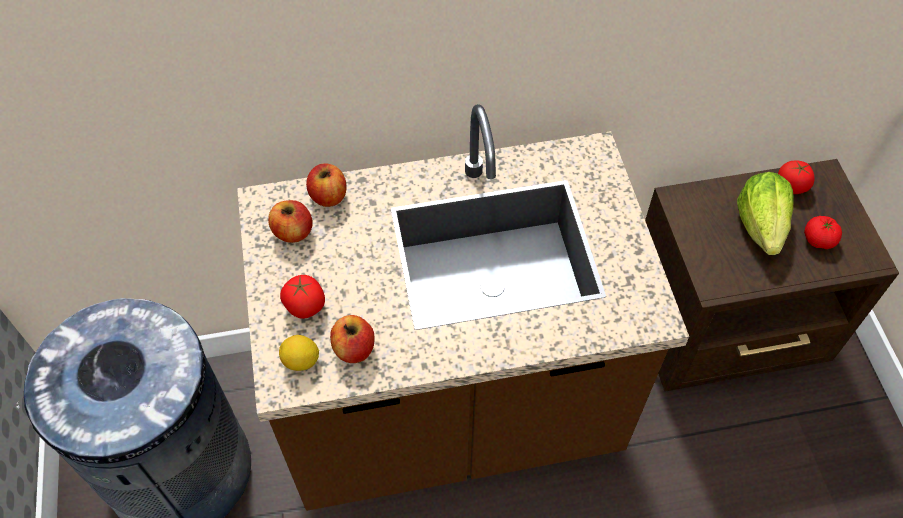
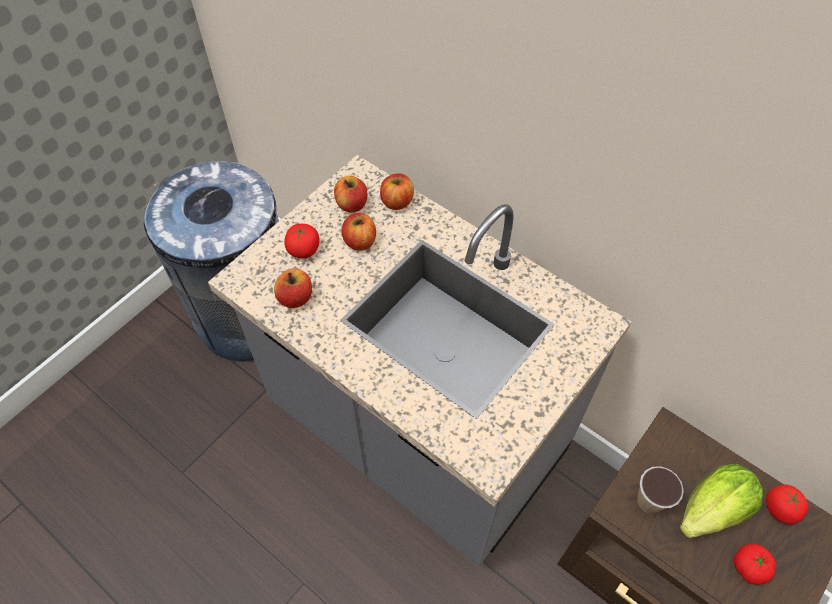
camera: 50 degrees right, 0 degrees up
brown counter [237,104,689,511] -> grey counter [208,155,631,567]
lemon [279,335,319,371] -> none
none -> apple [341,213,376,251]
none -> cup [637,466,684,513]

